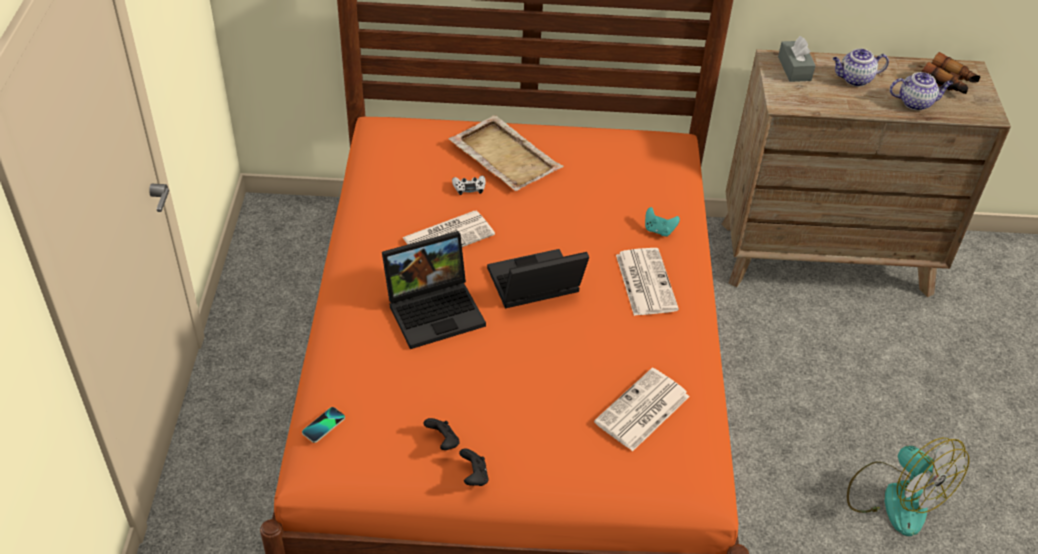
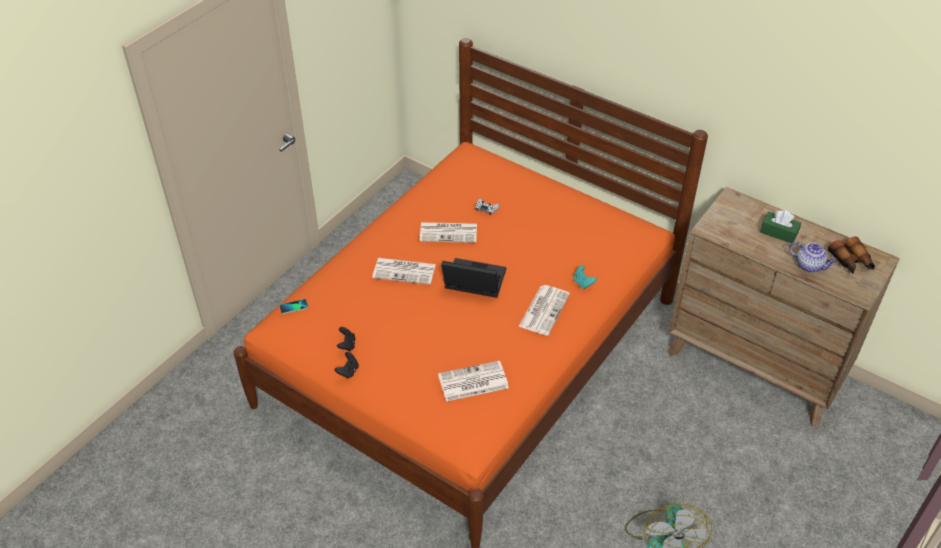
camera: 35 degrees right, 0 degrees up
laptop [382,231,486,349] -> newspaper [372,258,436,285]
beige tray [448,115,563,191] -> none
grey tissue box [778,36,816,82] -> none
teapot [833,48,889,86] -> green tissue box [760,210,801,244]

